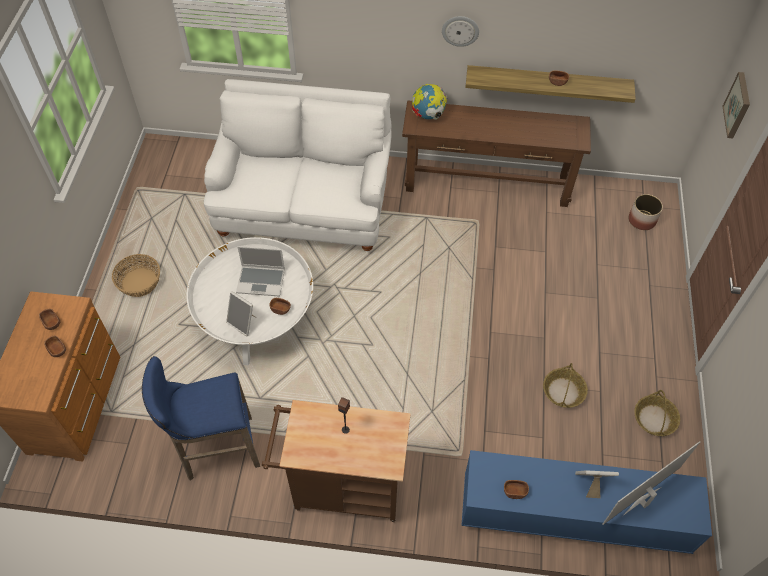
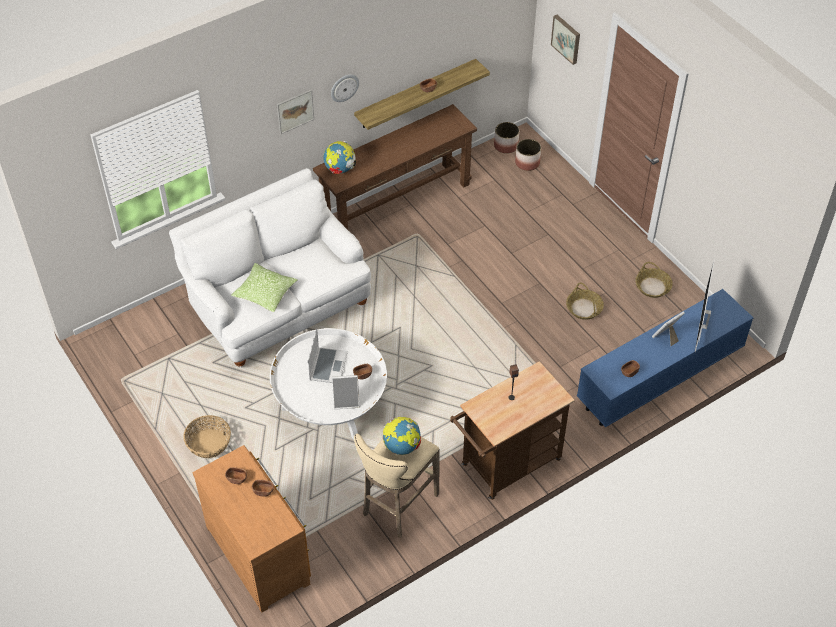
camera: 40 degrees left, 5 degrees down
blue stool [142,356,260,481] -> beige stool [354,434,439,538]
laptop [236,246,285,297] -> laptop turned 45 degrees counterclockwise [308,329,348,383]
none -> pillow [231,263,298,312]
none -> picture [277,90,314,134]
none -> globe [383,417,421,455]
none -> planter [494,122,519,154]

